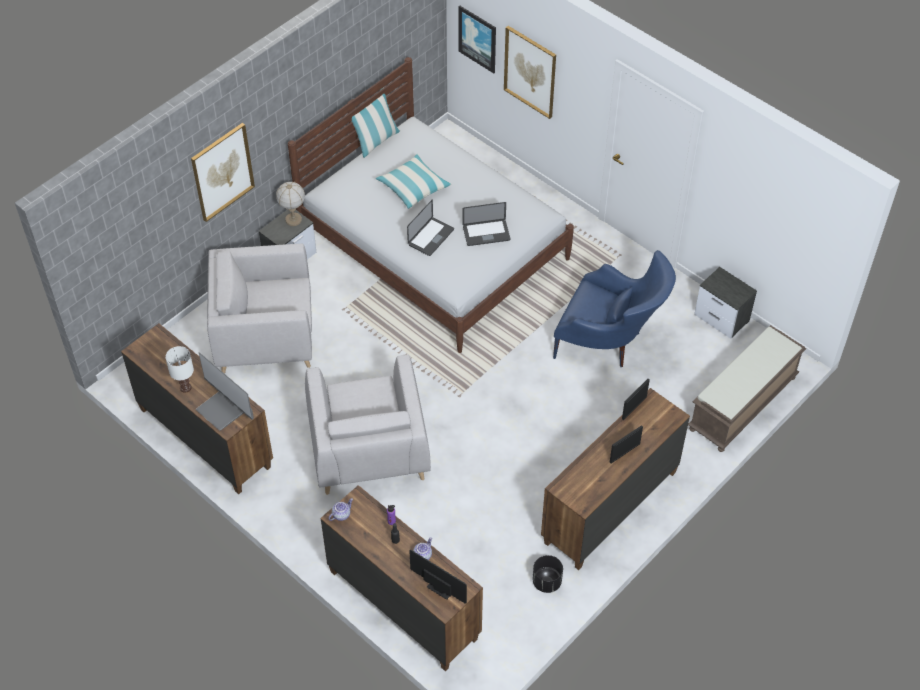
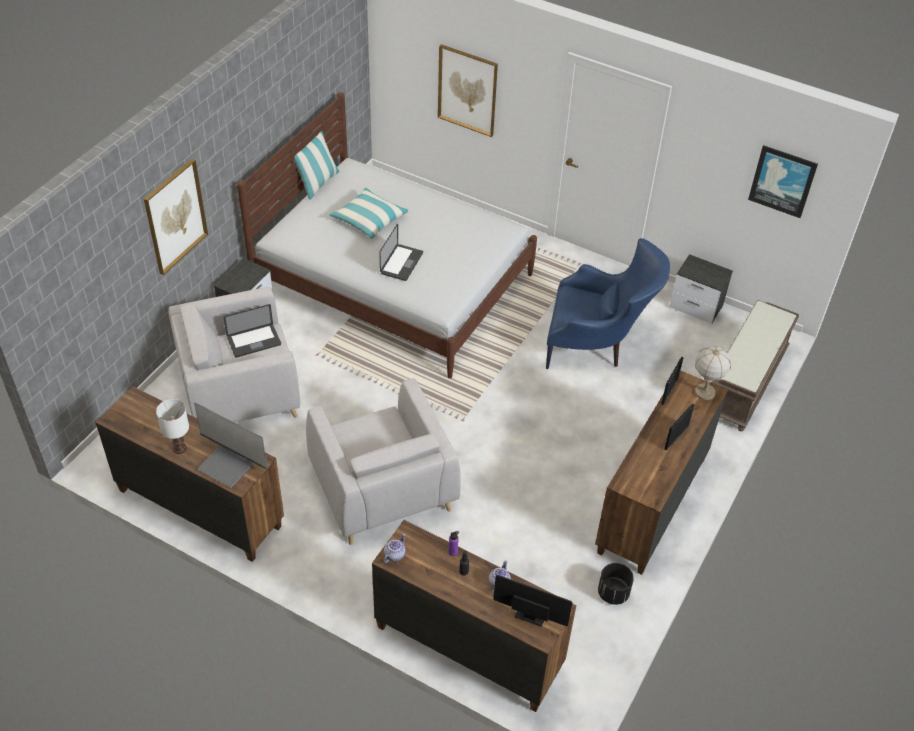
camera: 15 degrees left, 5 degrees down
table lamp [276,182,305,226] -> table lamp moved to [695,346,731,400]
picture [458,5,496,73] -> picture moved to [748,145,818,218]
laptop [463,202,510,246] -> laptop moved to [224,304,281,357]

